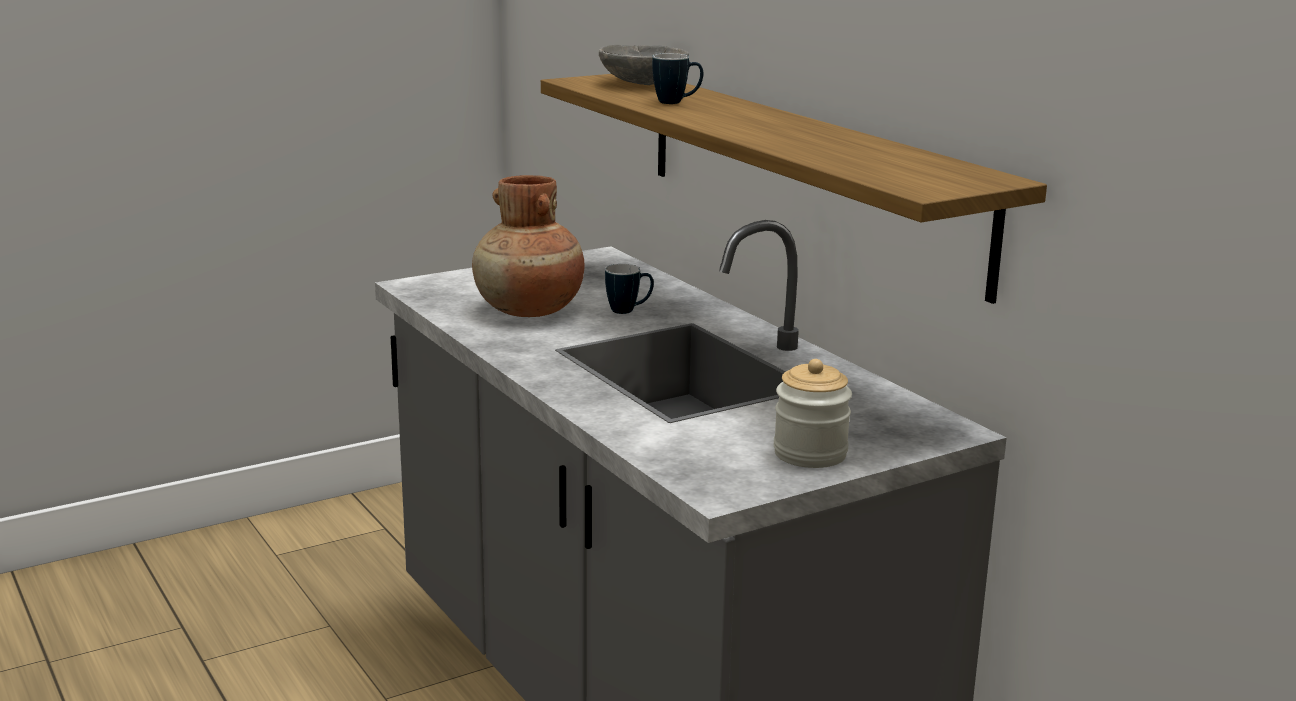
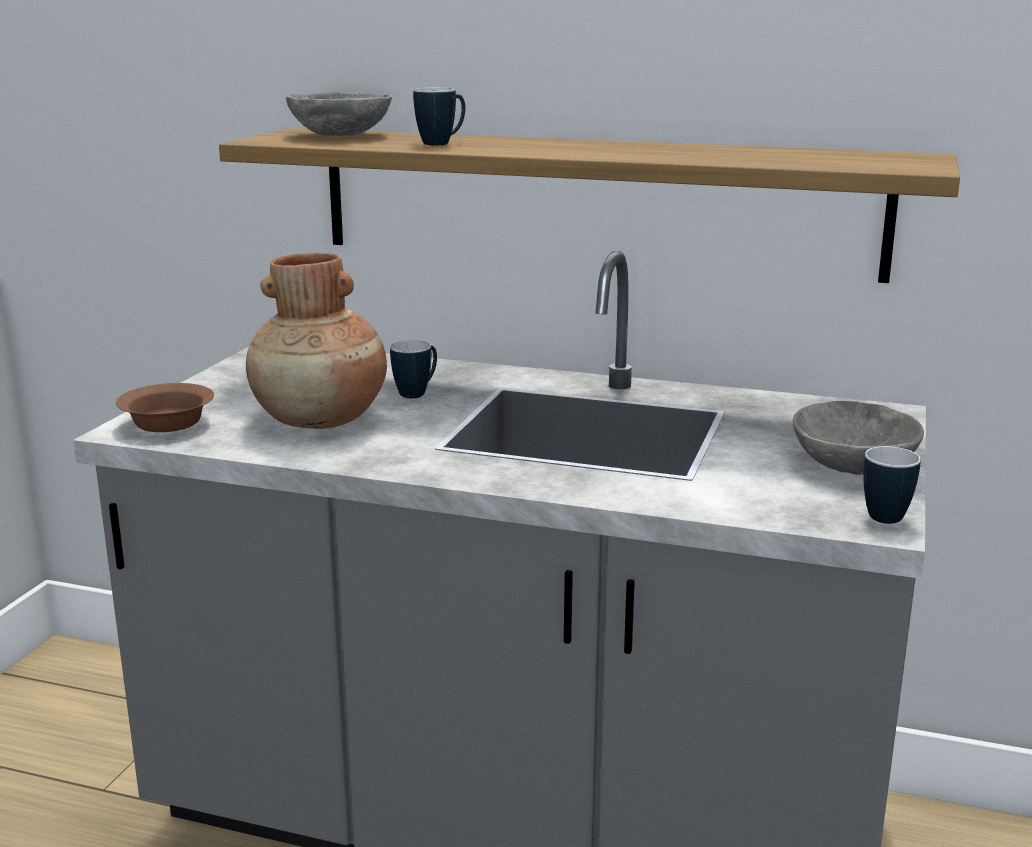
camera: 40 degrees left, 0 degrees up
jar [774,359,852,468] -> grey bowl [792,401,924,475]
none -> brown bowl [116,383,214,432]
none -> mug [863,446,921,524]

